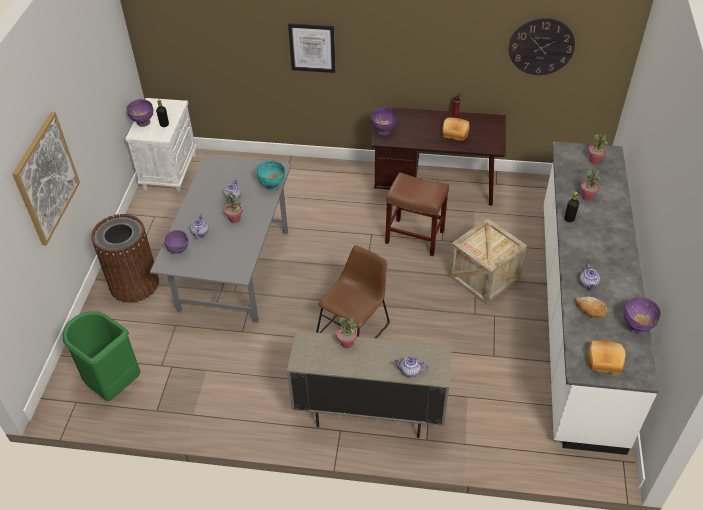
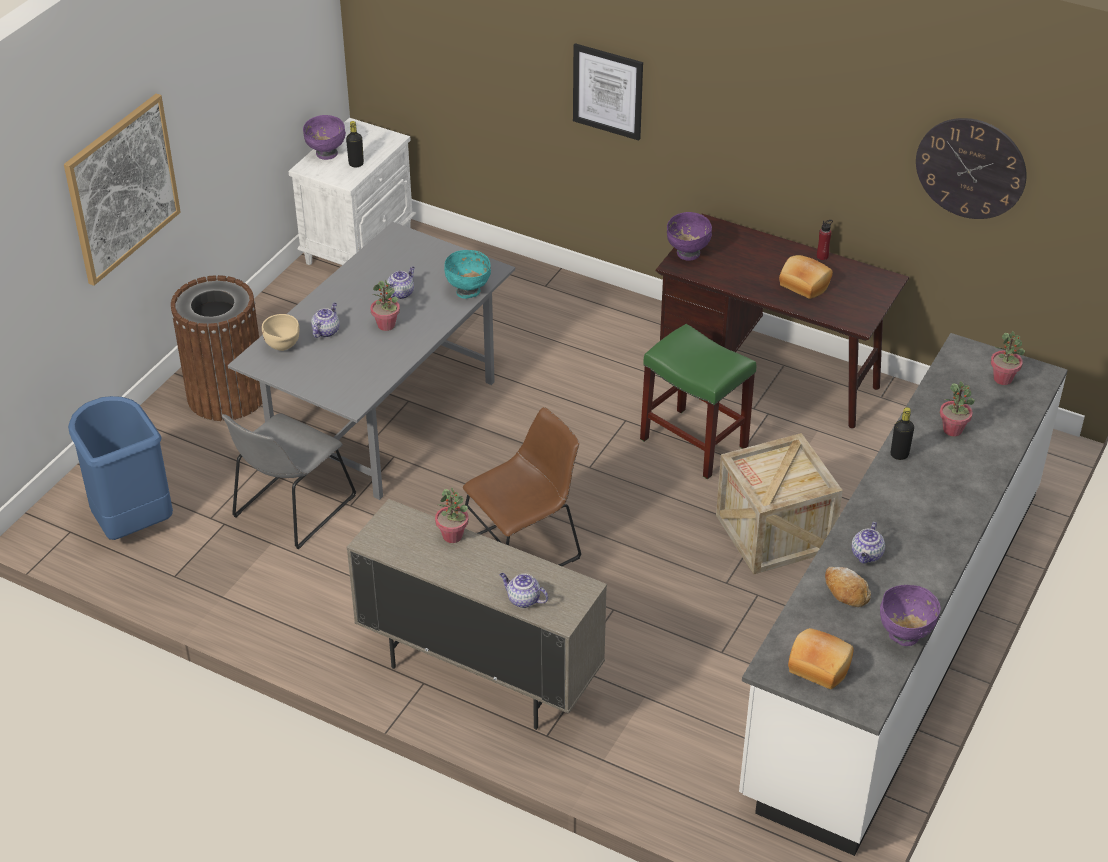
camera: 20 degrees right, 5 degrees down
green trash can [63,311,140,401] -> blue trash can [68,396,173,540]
purple bowl [164,230,189,254] -> beige bowl [262,314,299,351]
brown stool [385,172,449,256] -> green stool [640,324,756,479]
none -> grey chair [222,413,356,550]

